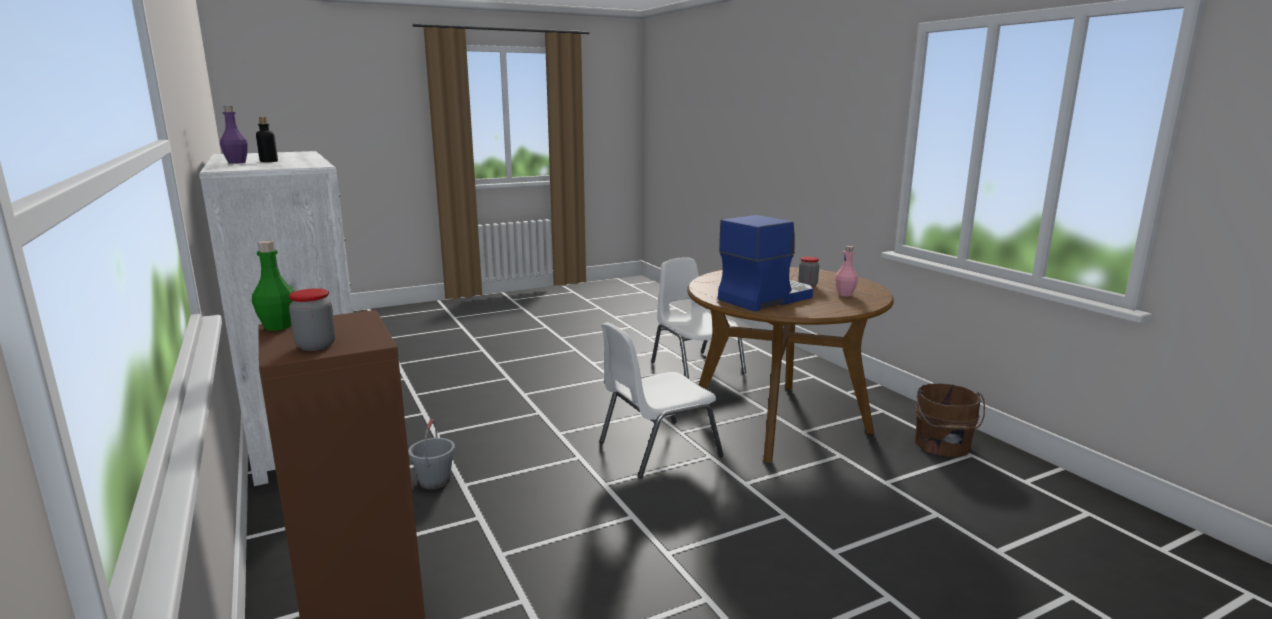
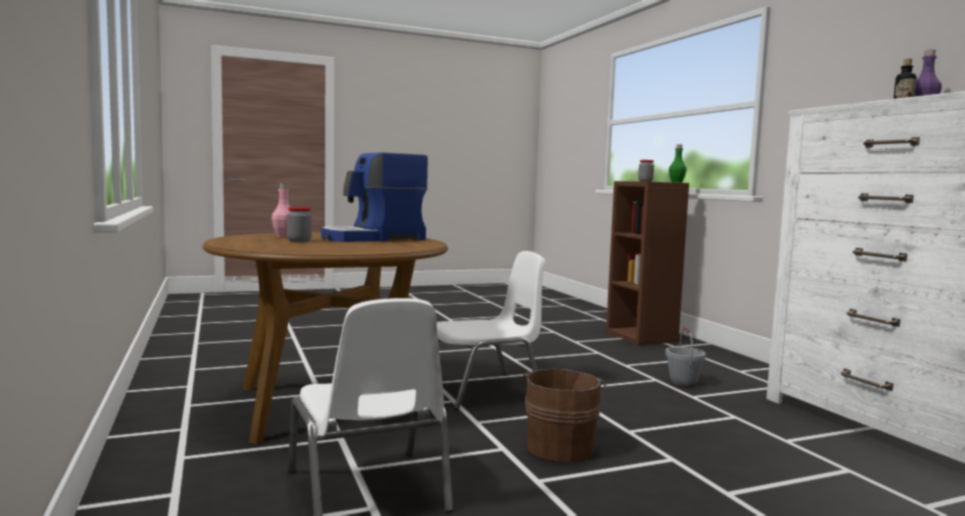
camera: 175 degrees left, 10 degrees down
brown bucket [915,383,985,457] -> brown bucket moved to [524,369,606,462]

